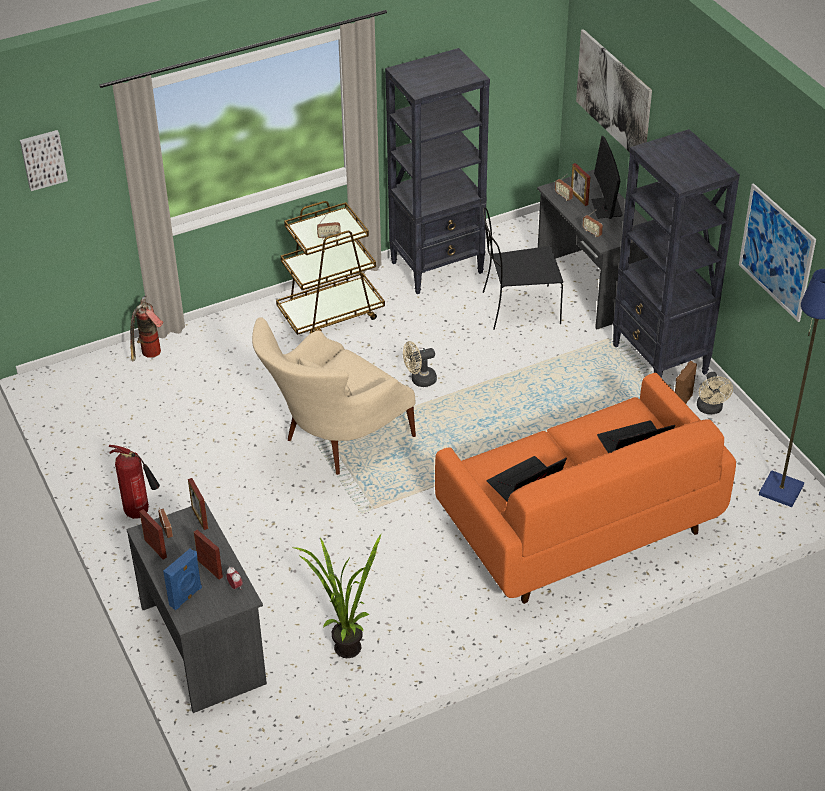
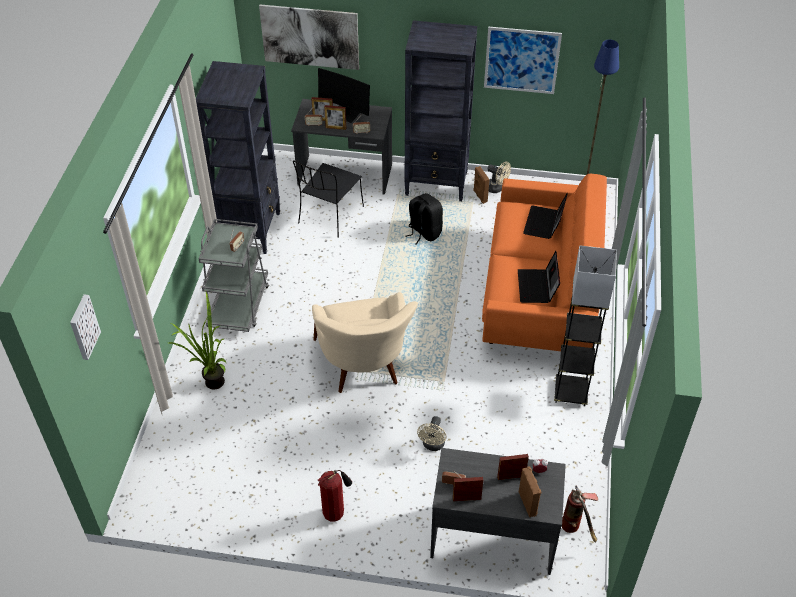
camera: 55 degrees left, 5 degrees up
fire extinguisher [130,296,164,361] -> fire extinguisher moved to [562,485,598,543]
blue speaker [163,549,202,610] -> brown speaker [519,466,541,517]
picture frame [188,478,208,530] -> picture frame moved to [324,105,346,130]
brown cart [276,201,385,335] -> grey cart [199,219,269,332]
potted plant [294,534,381,658] -> potted plant moved to [169,292,227,389]
beige fan [403,341,437,387] -> beige fan moved to [417,416,447,451]
none -> black backpack [405,193,443,245]
none -> grey floor lamp [554,245,617,406]

